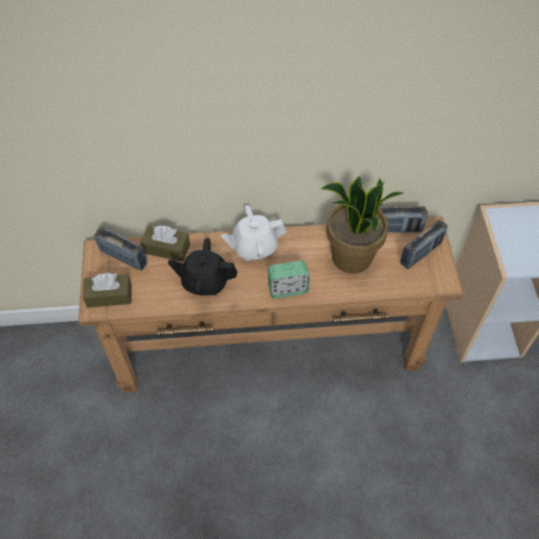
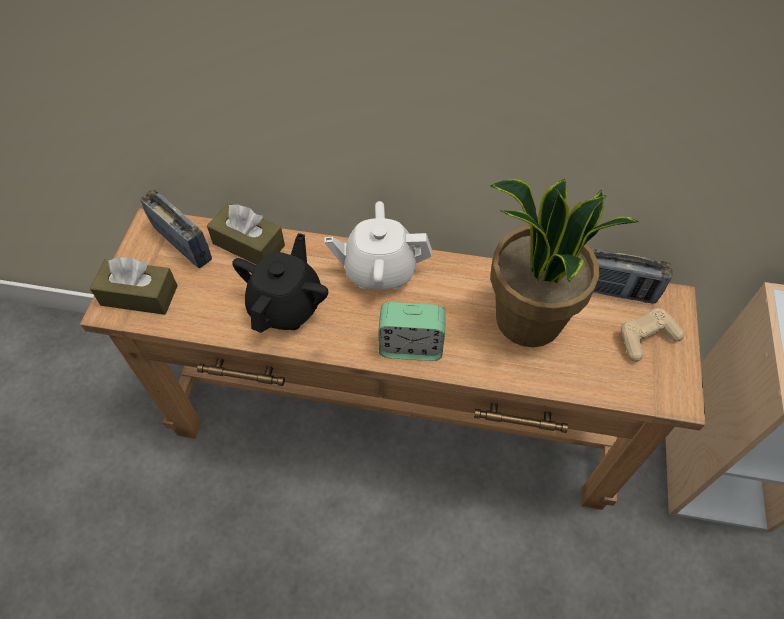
camera: 15 degrees right, 0 degrees up
black teapot [168,238,237,296] -> black teapot turned 90 degrees clockwise [232,233,328,333]
radio [400,220,448,269] -> beige game controller [621,308,684,362]

